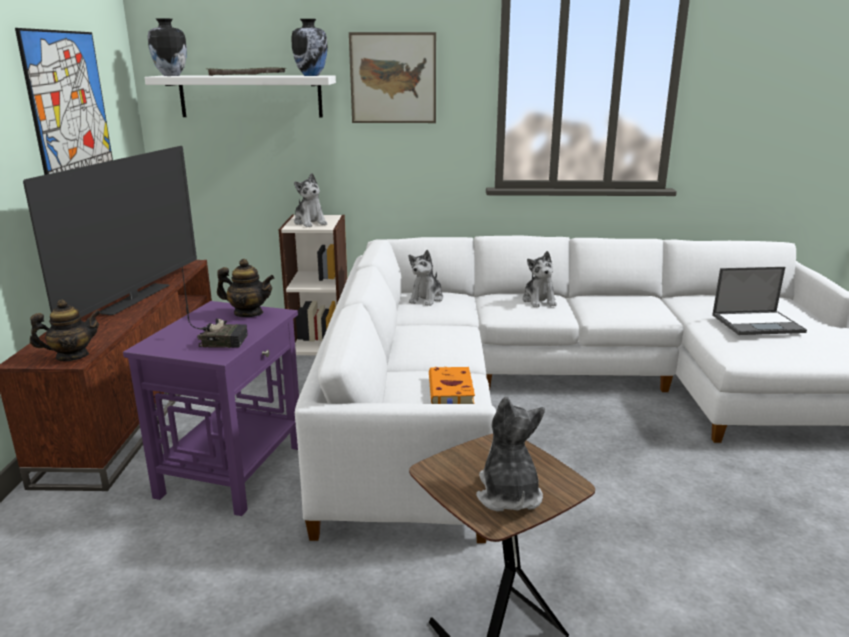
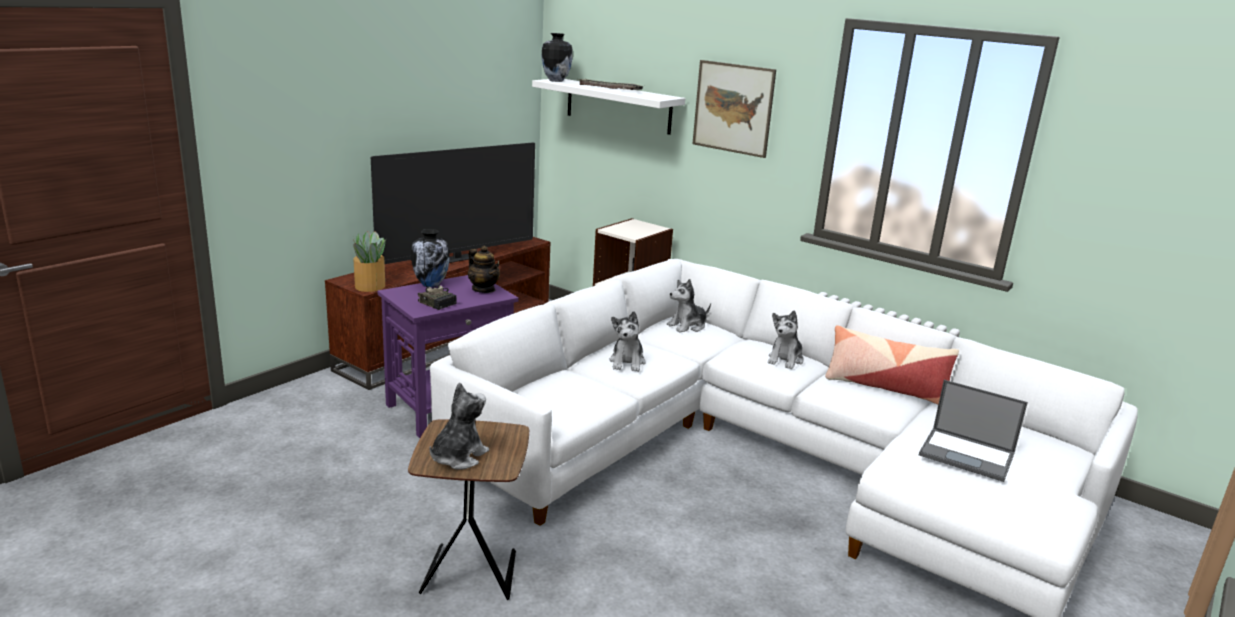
camera: 35 degrees right, 0 degrees up
picture [15,28,113,175] -> none
teapot [30,300,101,361] -> potted plant [353,231,386,292]
vase [291,19,328,76] -> vase moved to [411,229,450,287]
plush toy [294,173,327,227] -> plush toy moved to [609,311,646,372]
orange book [429,367,475,404] -> none
none -> pillow [825,325,959,405]

